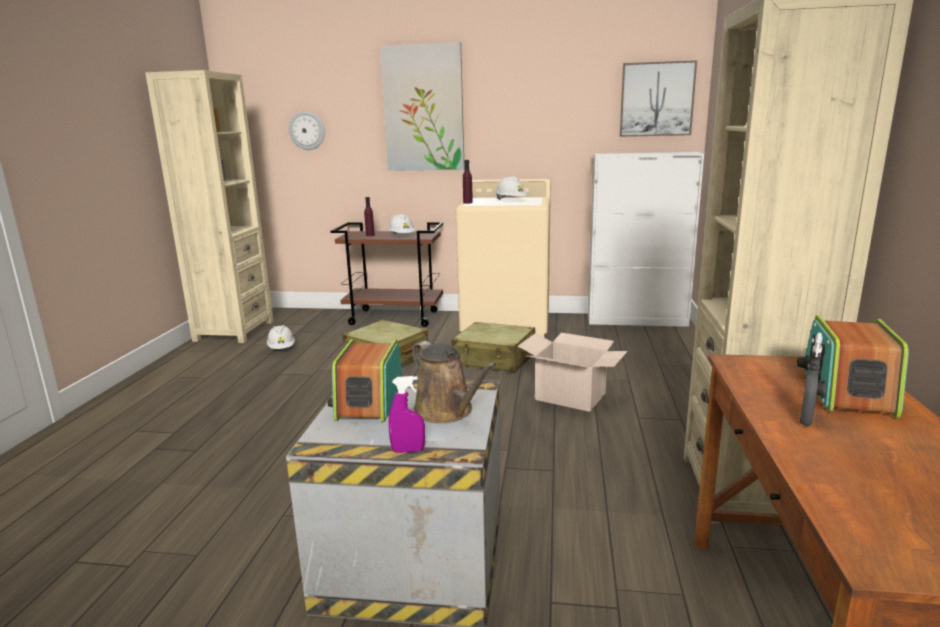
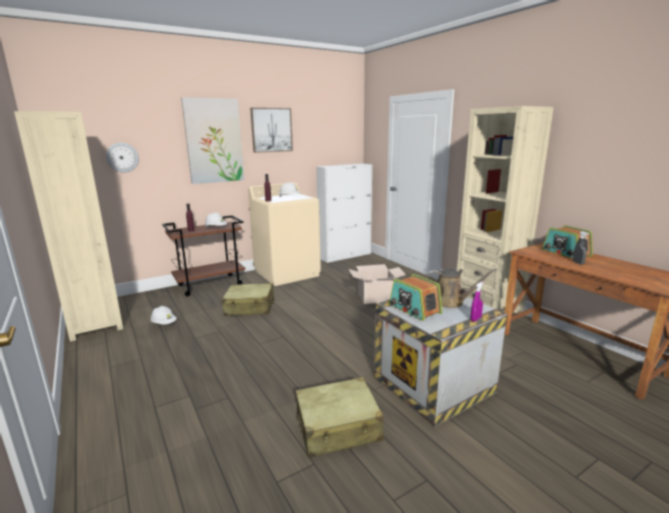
camera: 40 degrees left, 0 degrees up
beige suitcase [451,322,535,372] -> beige suitcase moved to [295,377,384,458]
picture [620,60,697,137] -> picture moved to [250,108,293,153]

